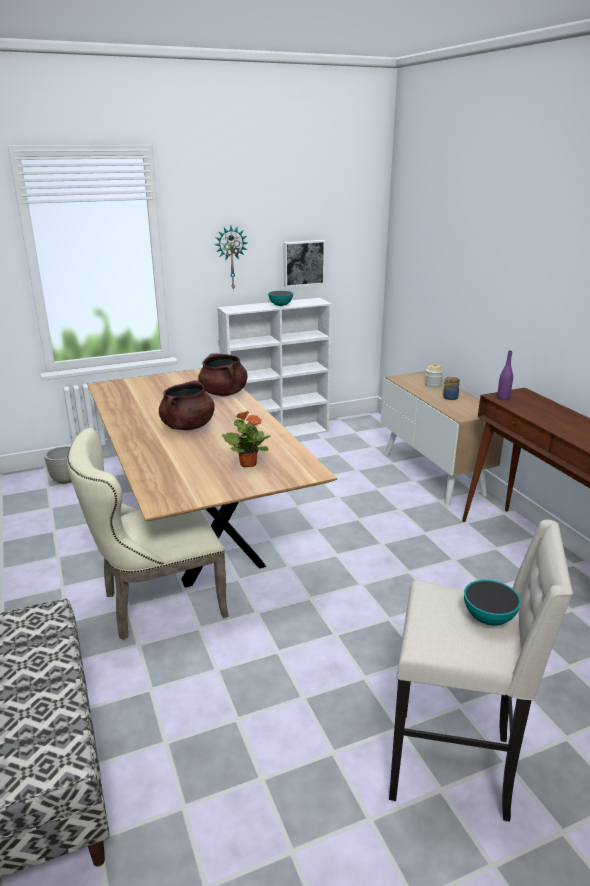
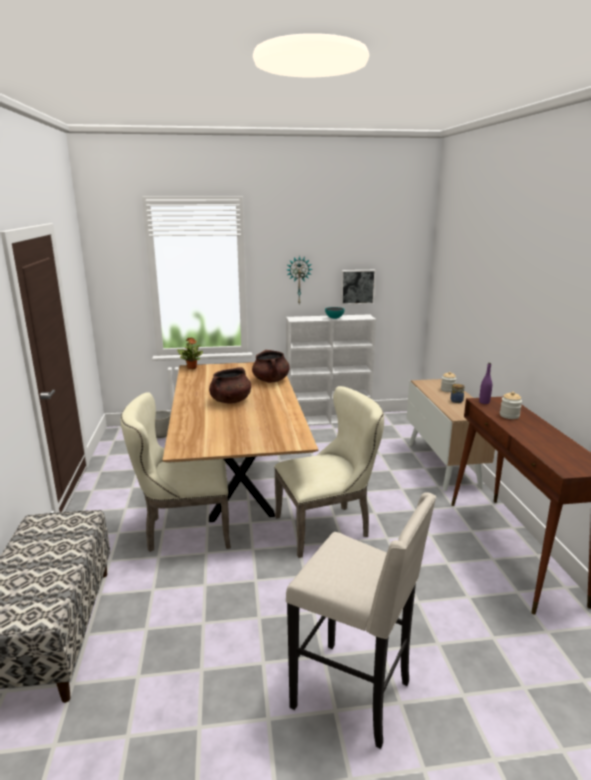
camera: 15 degrees right, 5 degrees down
potted plant [222,411,271,467] -> potted plant moved to [177,337,203,369]
bowl [464,580,521,625] -> none
none -> beige chair [274,386,384,558]
none -> jar [500,392,522,419]

